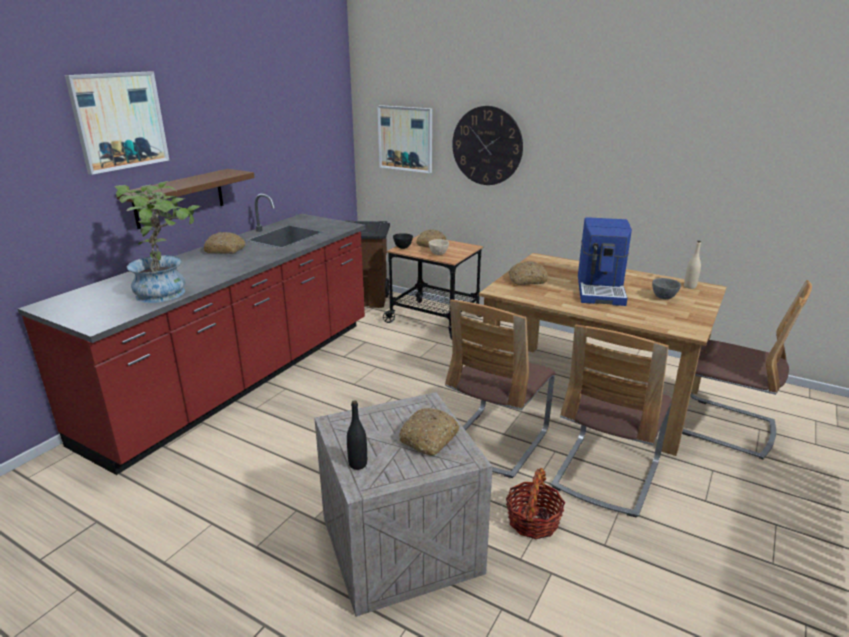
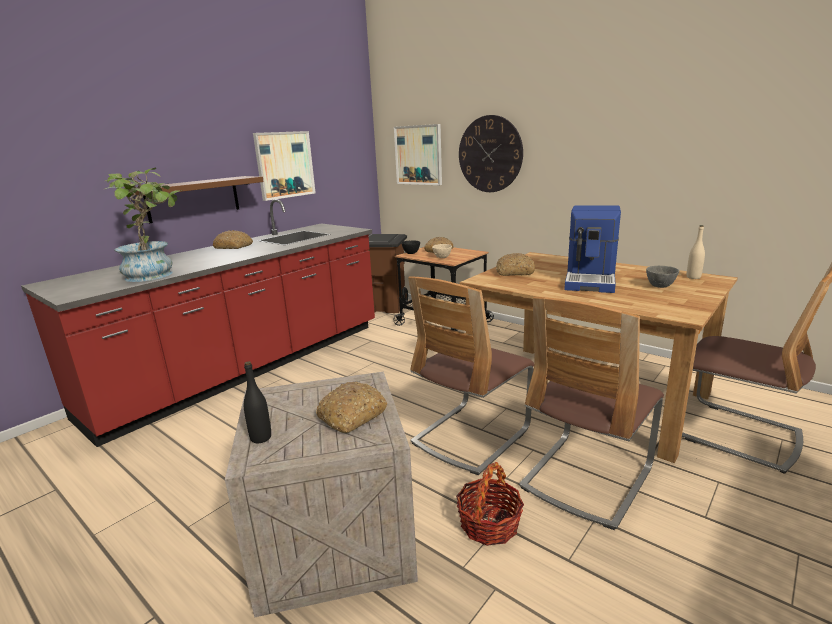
camera: 10 degrees right, 5 degrees down
picture [65,72,169,175] -> picture moved to [253,131,316,201]

